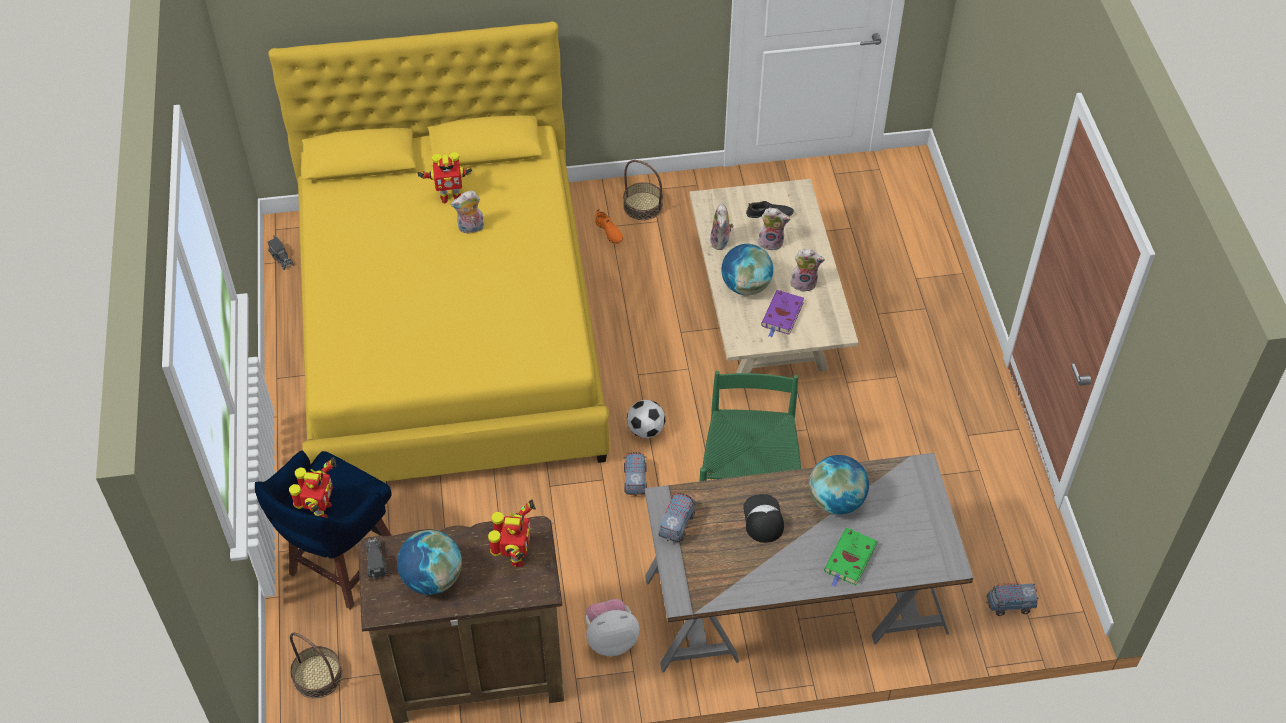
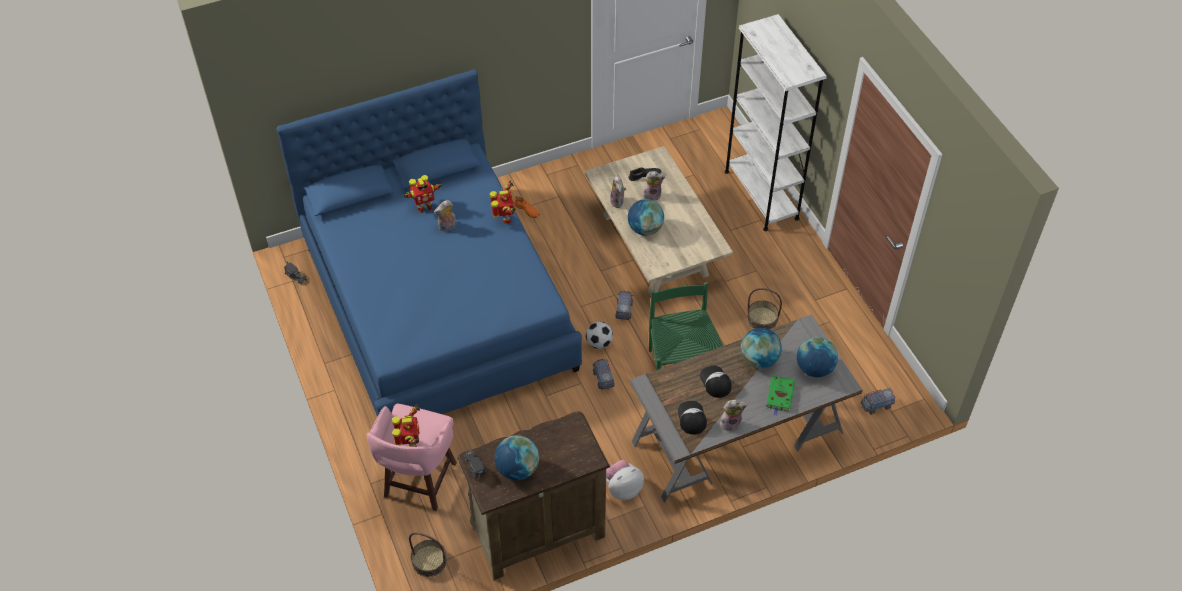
camera: 15 degrees left, 0 degrees up
blue stool [255,451,392,610] -> pink stool [367,404,457,511]
yellow bed [268,21,609,482] -> blue bed [276,70,582,417]
toy robot [488,499,536,567] -> toy robot moved to [490,180,516,224]
basket [623,160,663,220] -> basket moved to [747,288,782,330]
toy truck [658,492,696,542] -> toy truck moved to [615,291,633,320]
purple book [761,290,804,337] -> none
plush toy [790,249,825,292] -> plush toy moved to [720,400,747,432]
none -> cap [678,401,707,435]
none -> white bookcase [725,14,827,231]
none -> globe [797,336,838,377]

